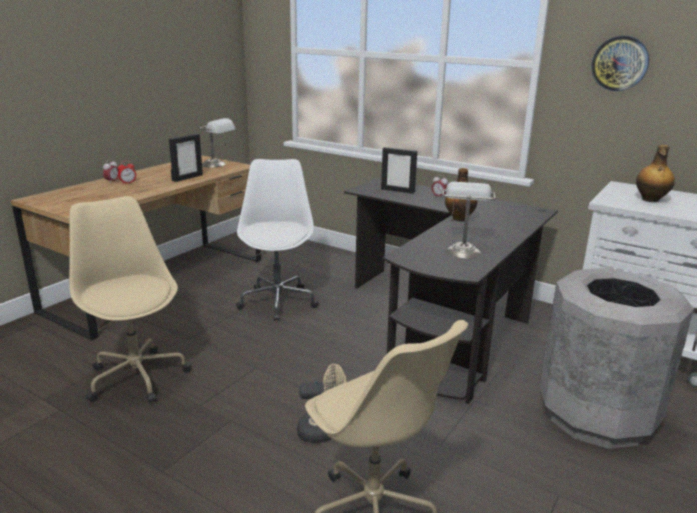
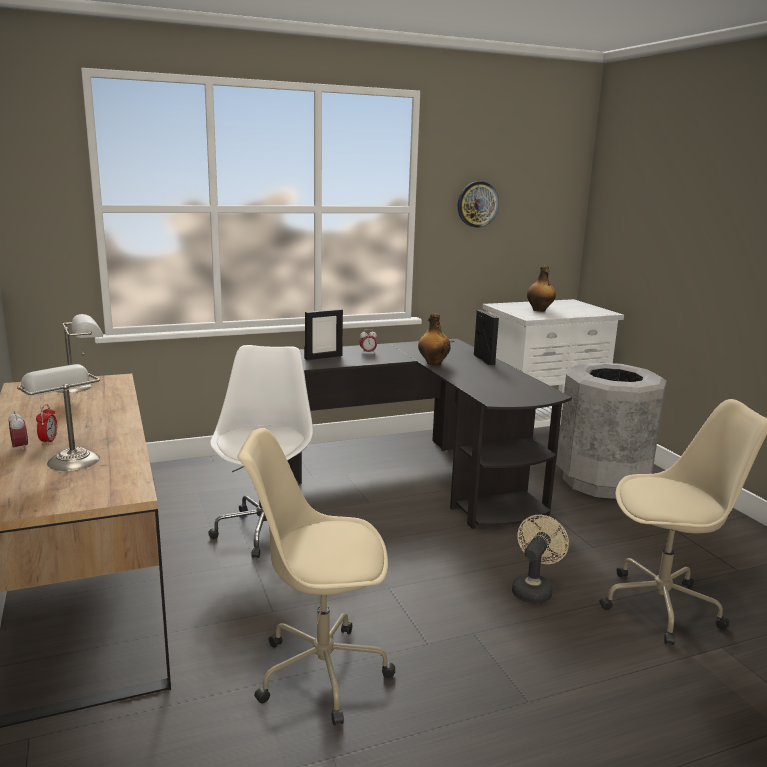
camera: 55 degrees left, 5 degrees down
picture frame [169,134,203,182] -> picture frame moved to [474,310,499,365]
white office chair [236,159,319,321] -> white office chair turned 60 degrees clockwise [209,345,313,558]
white table lamp [442,182,496,258] -> white table lamp moved to [17,364,100,471]

